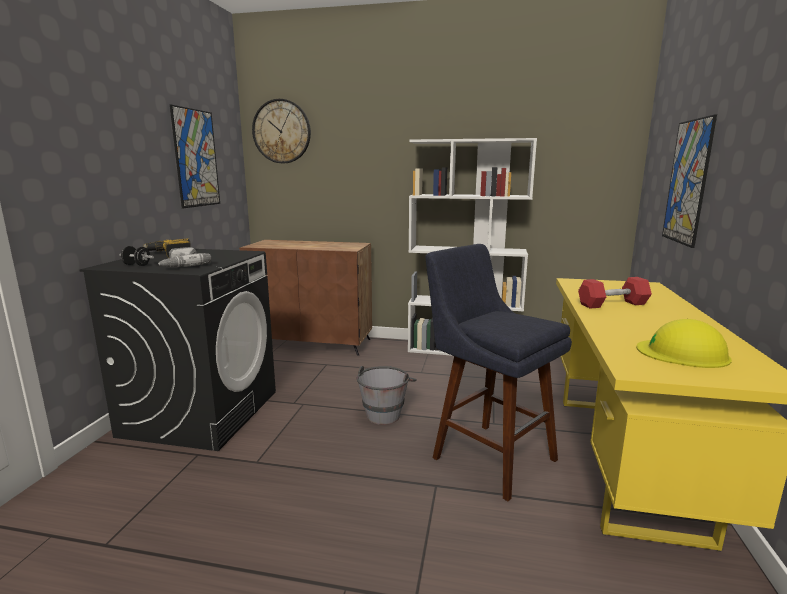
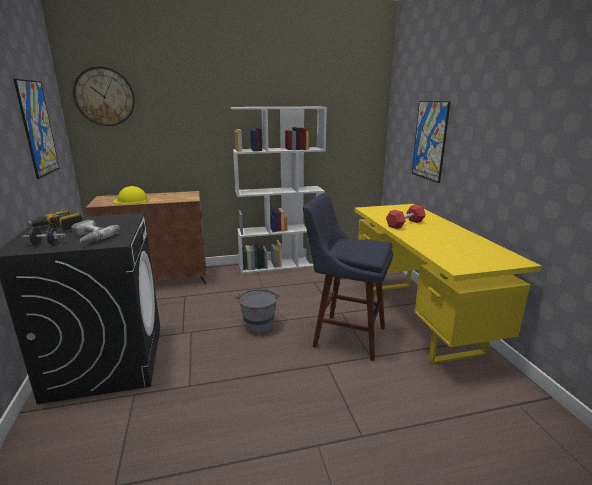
camera: 25 degrees left, 5 degrees up
yellow hard hat [636,319,732,368] -> yellow hard hat moved to [113,186,149,204]

